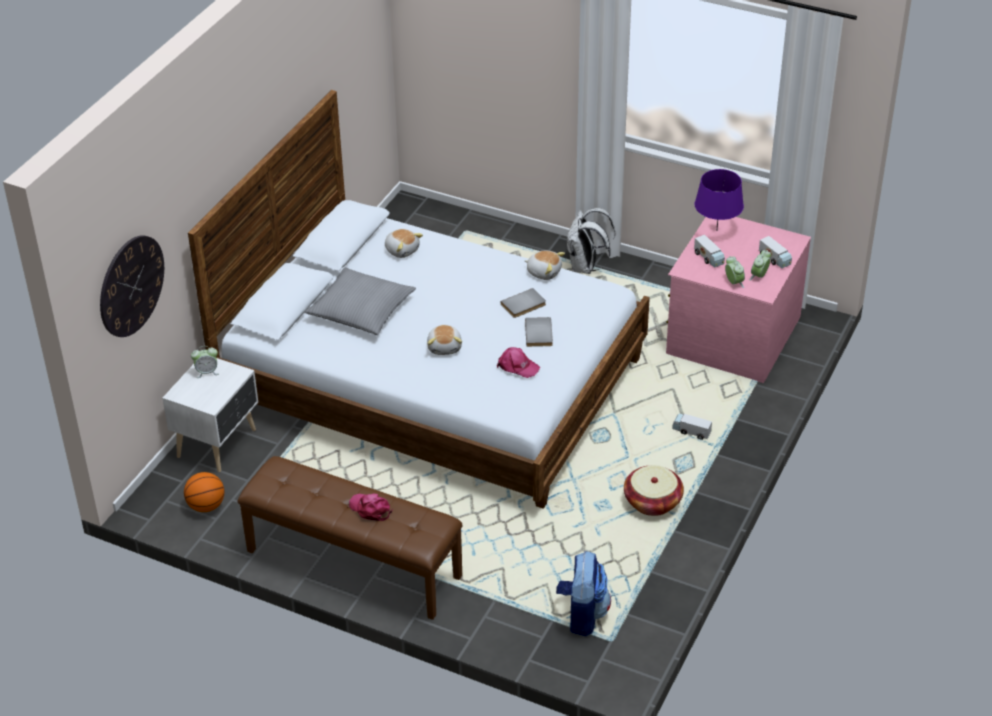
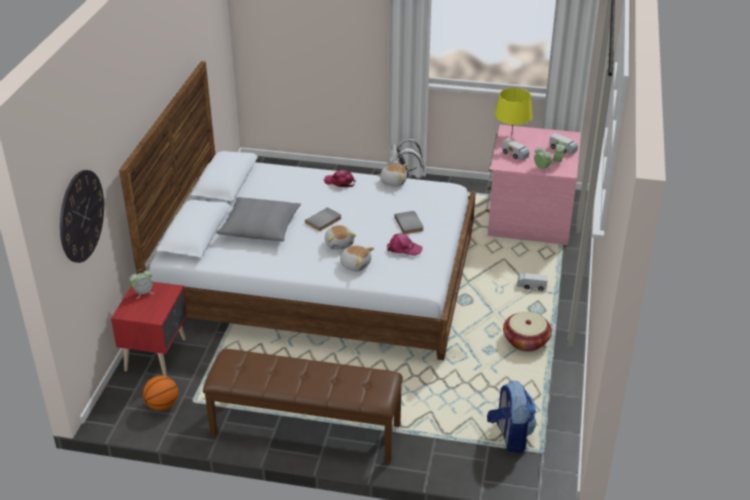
camera: 15 degrees left, 5 degrees down
white nightstand [162,358,258,472] -> red nightstand [111,282,188,376]
pink cap [349,493,393,521] -> pink cap moved to [324,170,356,187]
plush toy [385,229,423,258] -> plush toy moved to [339,245,374,271]
grey book [501,288,546,318] -> grey book moved to [305,207,341,231]
purple table lamp [695,169,744,229] -> yellow table lamp [495,88,532,137]

